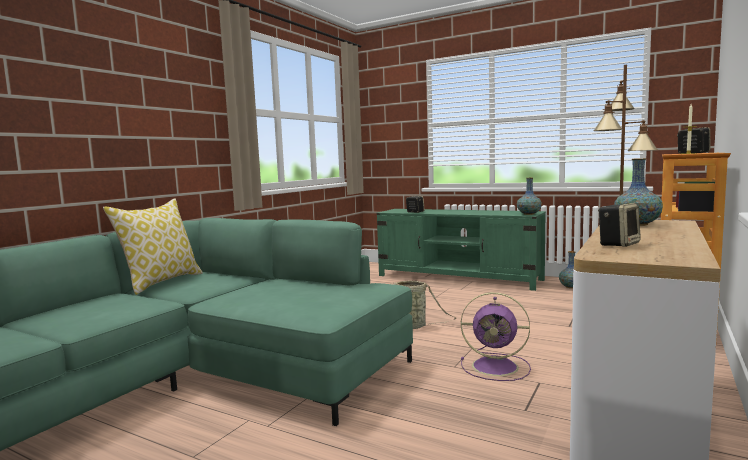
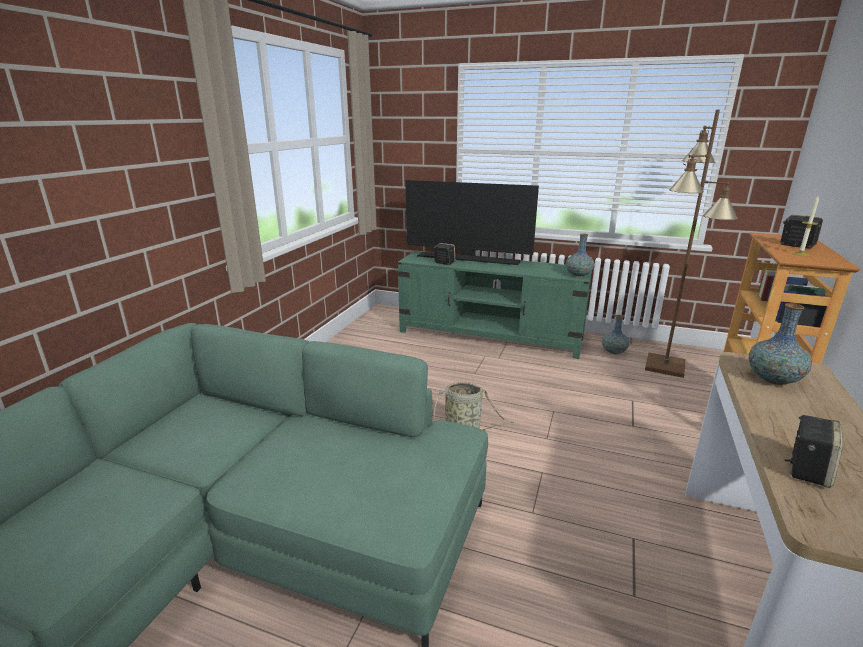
camera: 10 degrees left, 15 degrees up
pillow [103,198,203,295] -> none
purple fan [461,292,531,381] -> none
none -> television [405,180,539,265]

